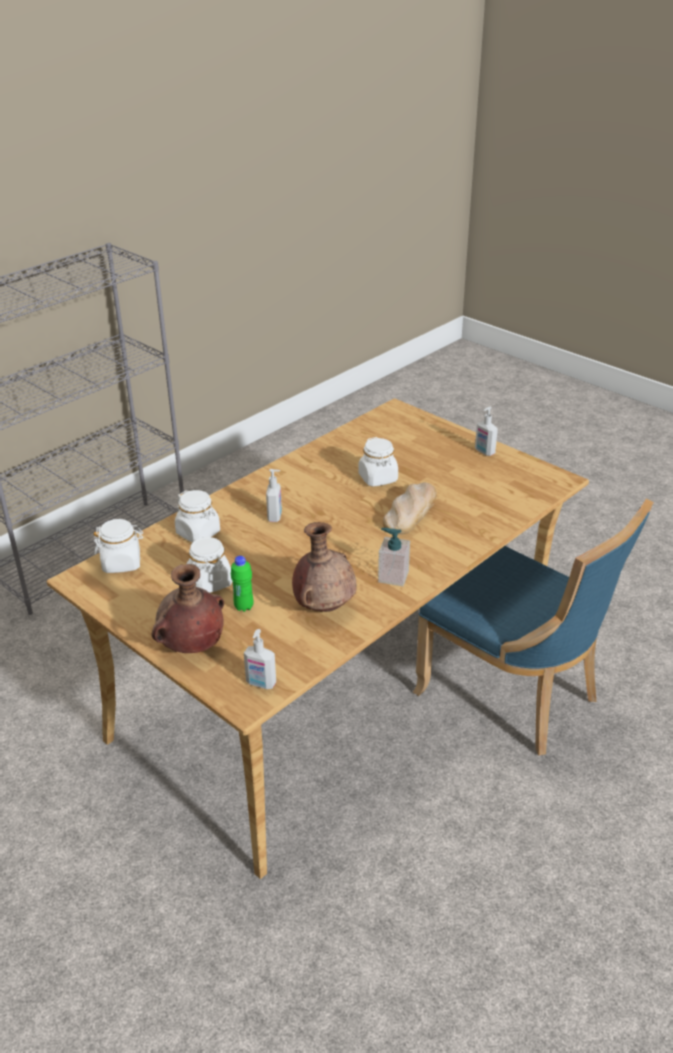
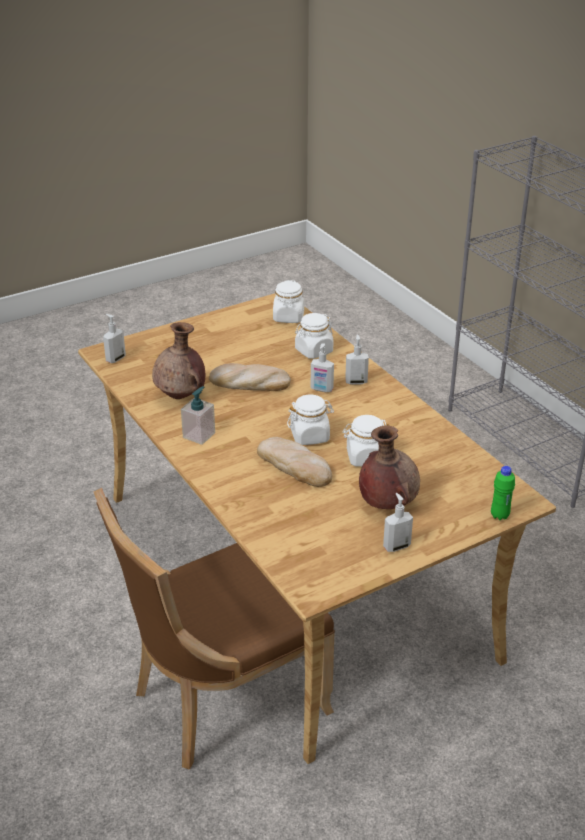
camera: 105 degrees right, 0 degrees up
brown vase [151,564,224,653] -> brown vase moved to [359,425,420,509]
white jar [186,537,232,593] -> white jar moved to [287,394,334,445]
green bottle [231,556,254,612] -> green bottle moved to [491,466,515,520]
blue chair [413,498,654,756] -> brown chair [94,488,335,770]
none -> bread [209,363,291,391]
none -> soap dispenser [345,334,369,385]

